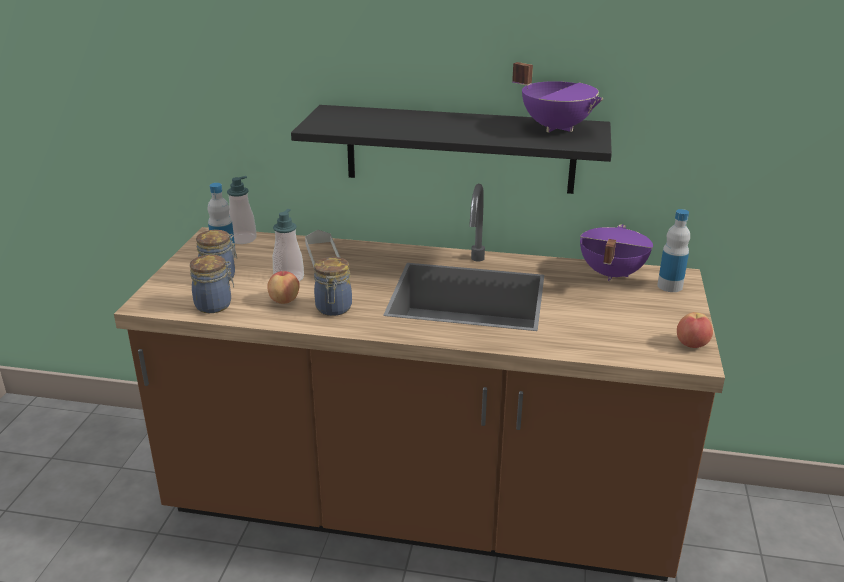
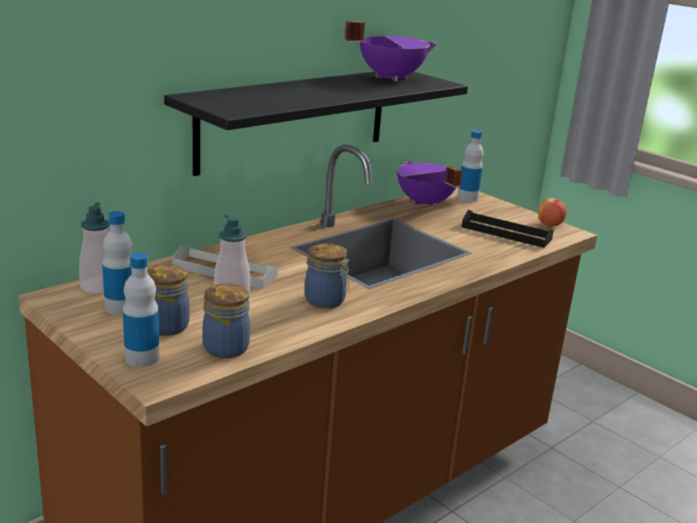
camera: 55 degrees left, 5 degrees down
apple [267,271,300,304] -> none
none -> bottle [123,252,159,367]
none -> black tray [462,210,553,248]

